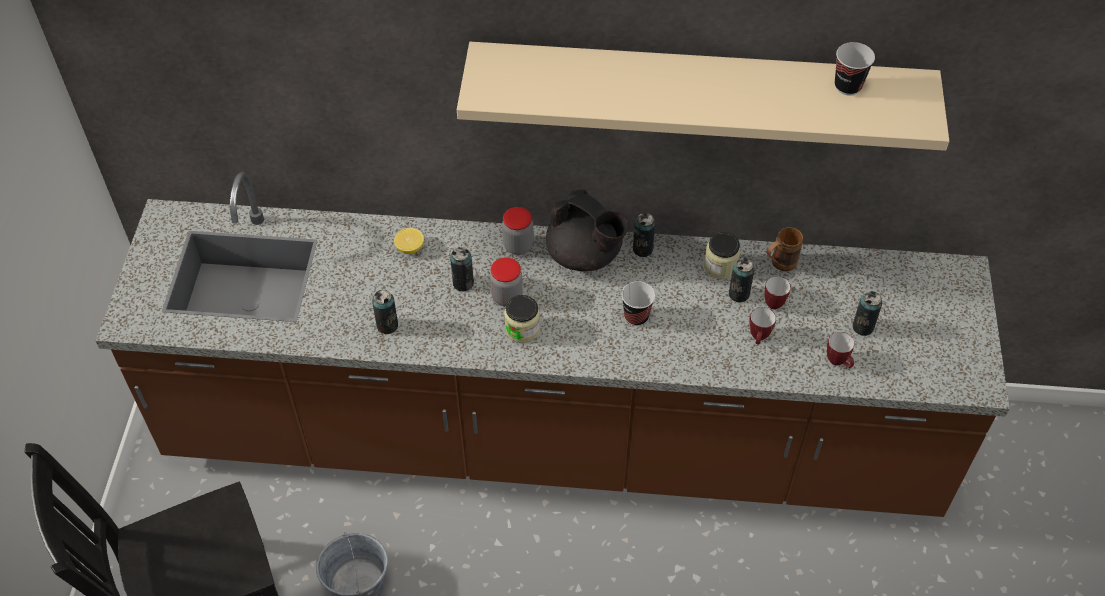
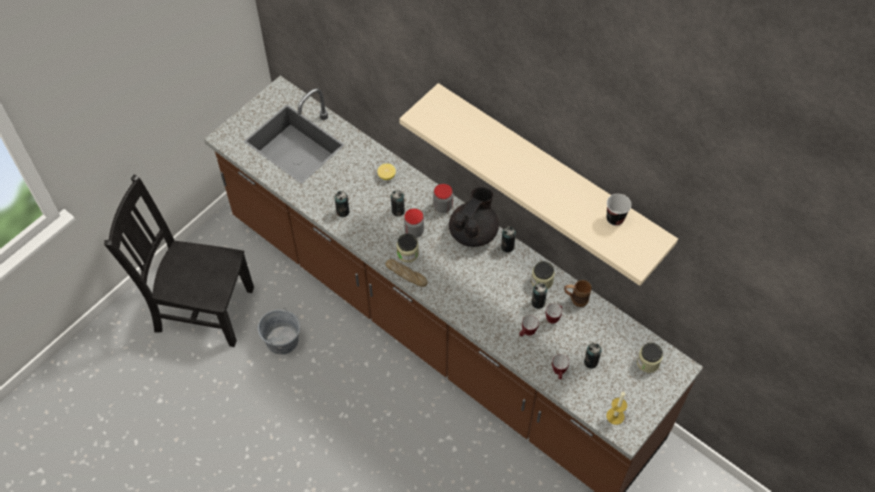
camera: 35 degrees right, 5 degrees up
black teapot [546,189,629,271] -> black teapot turned 135 degrees counterclockwise [449,187,499,247]
cup [621,281,655,326] -> none
none -> bread [385,259,428,287]
none -> candle [606,392,627,425]
none -> jar [637,343,663,373]

